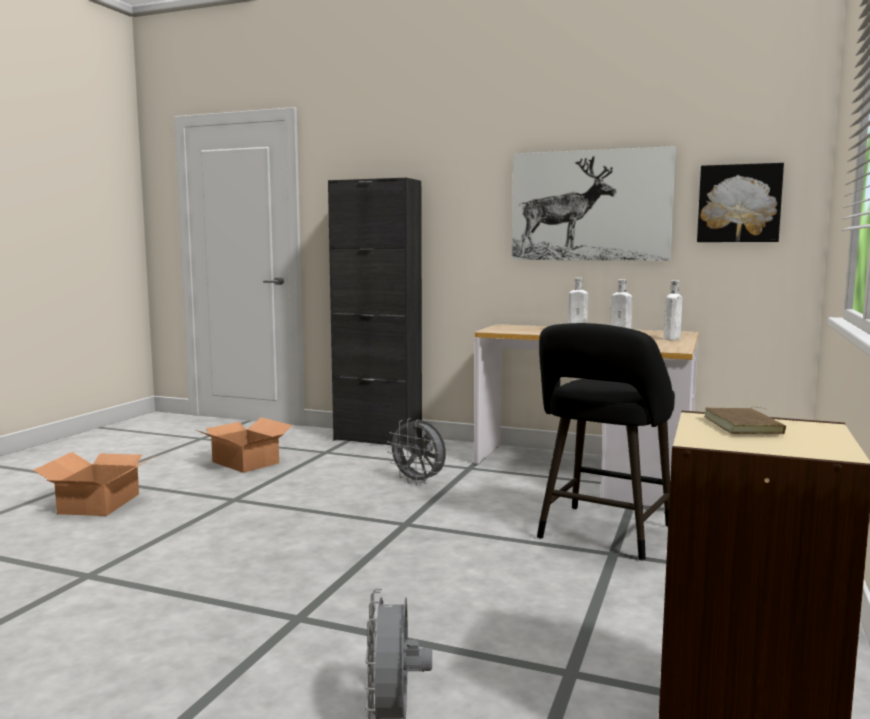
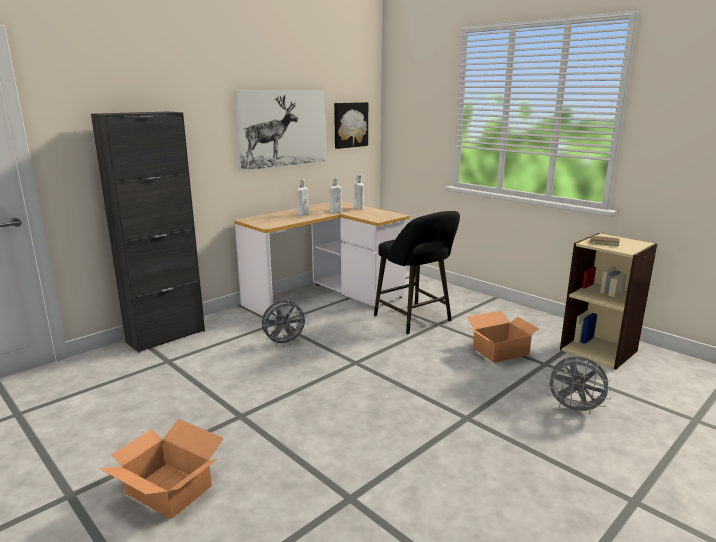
camera: 65 degrees left, 10 degrees up
cardboard box [196,417,293,473] -> cardboard box moved to [467,310,542,363]

